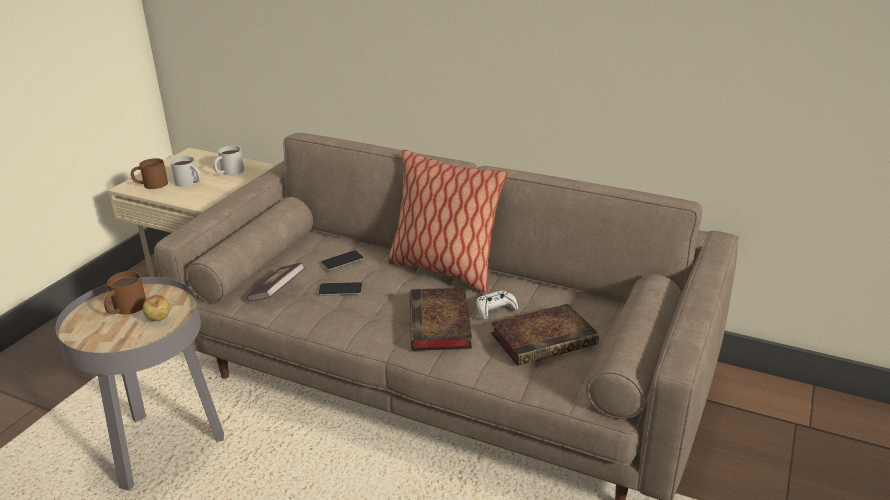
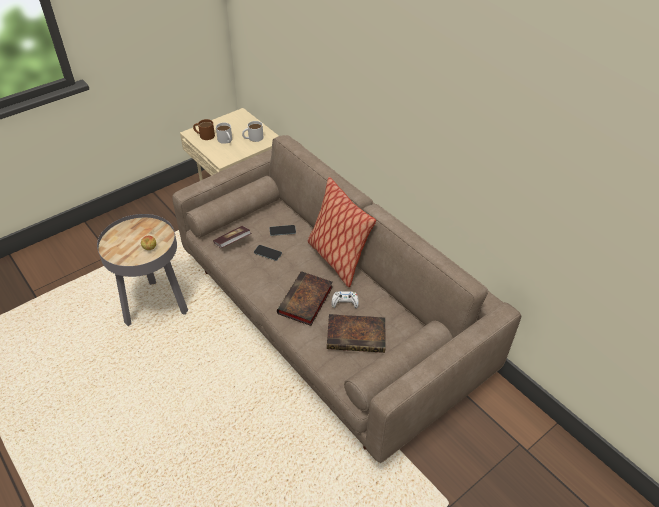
camera: 25 degrees right, 15 degrees up
brown mug [104,271,146,314] -> none

